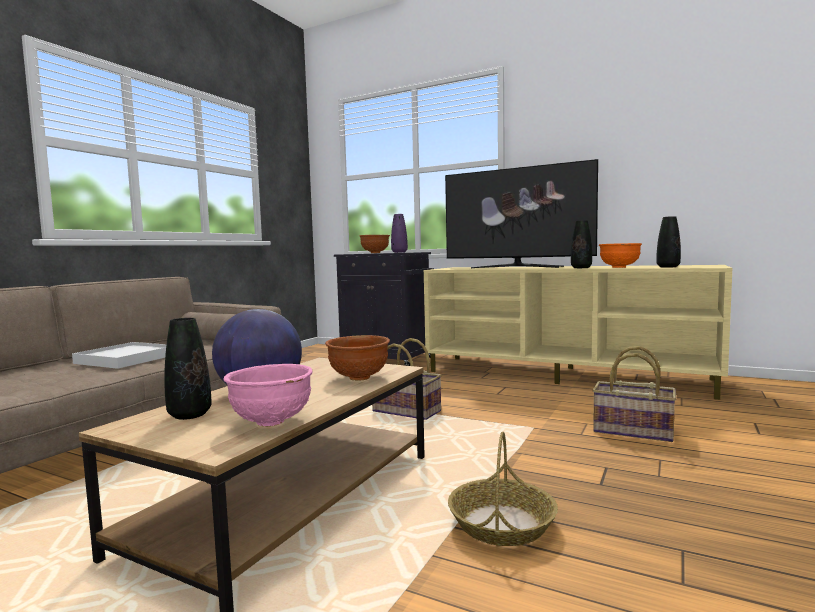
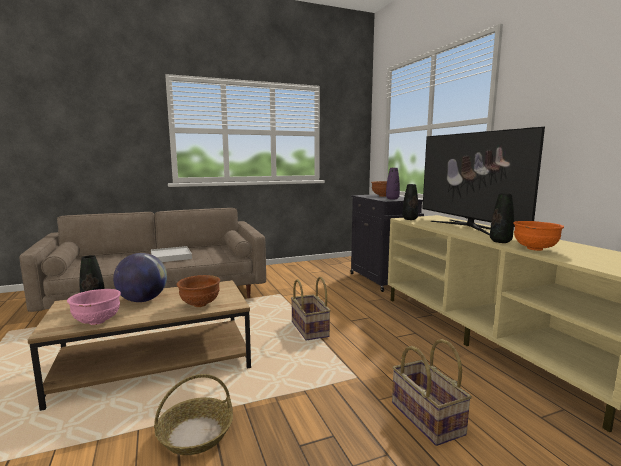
camera: 40 degrees right, 5 degrees up
black vase [656,216,681,268] -> black vase moved to [402,184,418,220]

